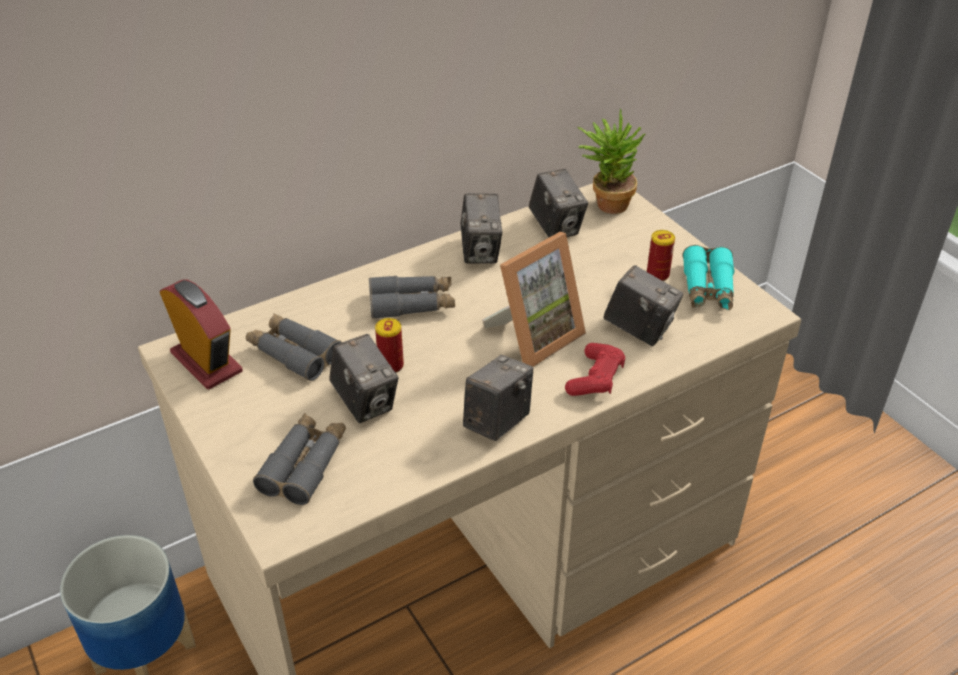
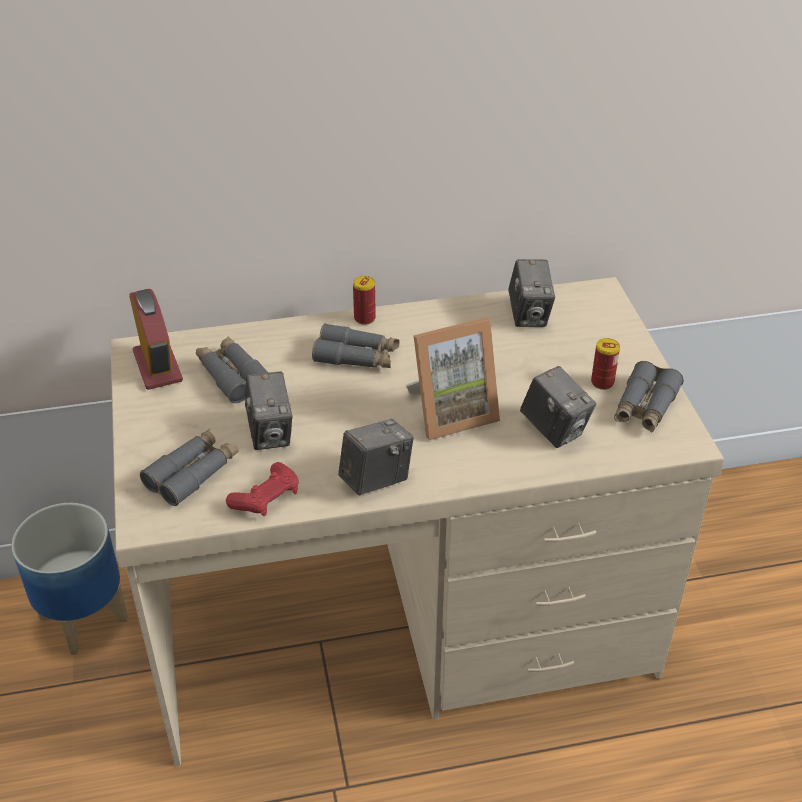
camera: 20 degrees right, 0 degrees up
can [375,318,404,373] -> can moved to [353,276,376,325]
camera [460,193,502,263] -> none
red game controller [565,343,625,396] -> red game controller moved to [226,462,299,516]
potted plant [578,109,645,214] -> none
turquoise binoculars [683,245,734,310] -> grey binoculars [614,361,684,432]

